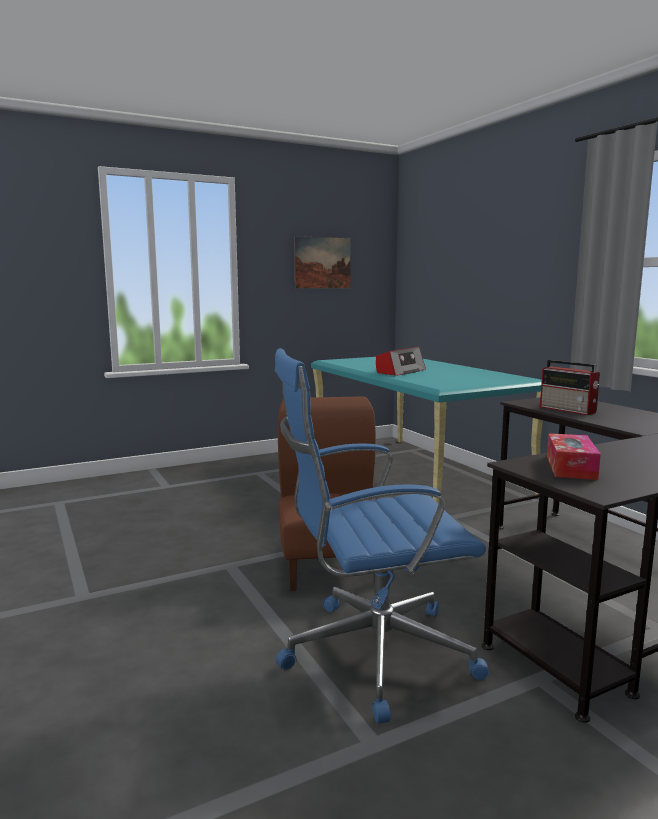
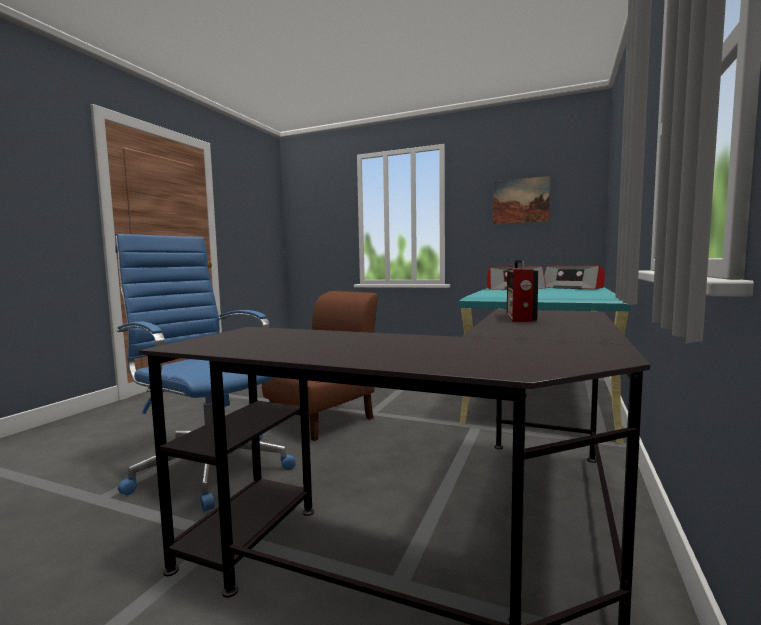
camera: 50 degrees right, 5 degrees down
tissue box [547,433,601,480] -> none
none -> radio [544,265,605,289]

